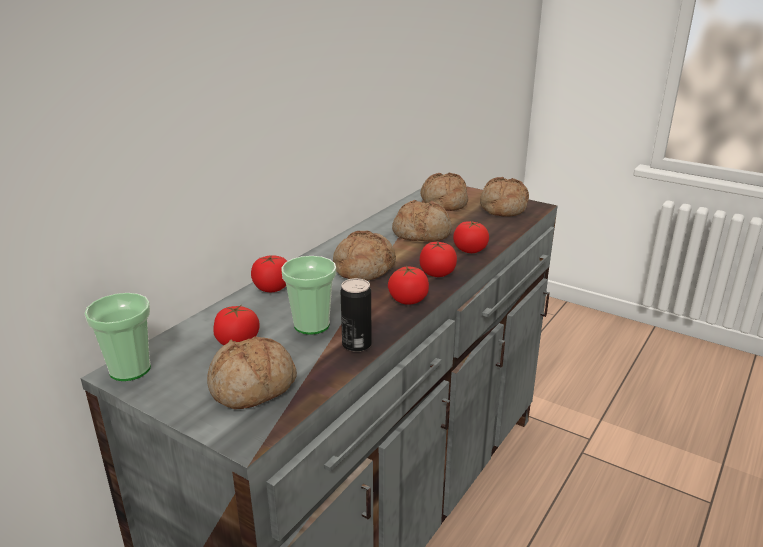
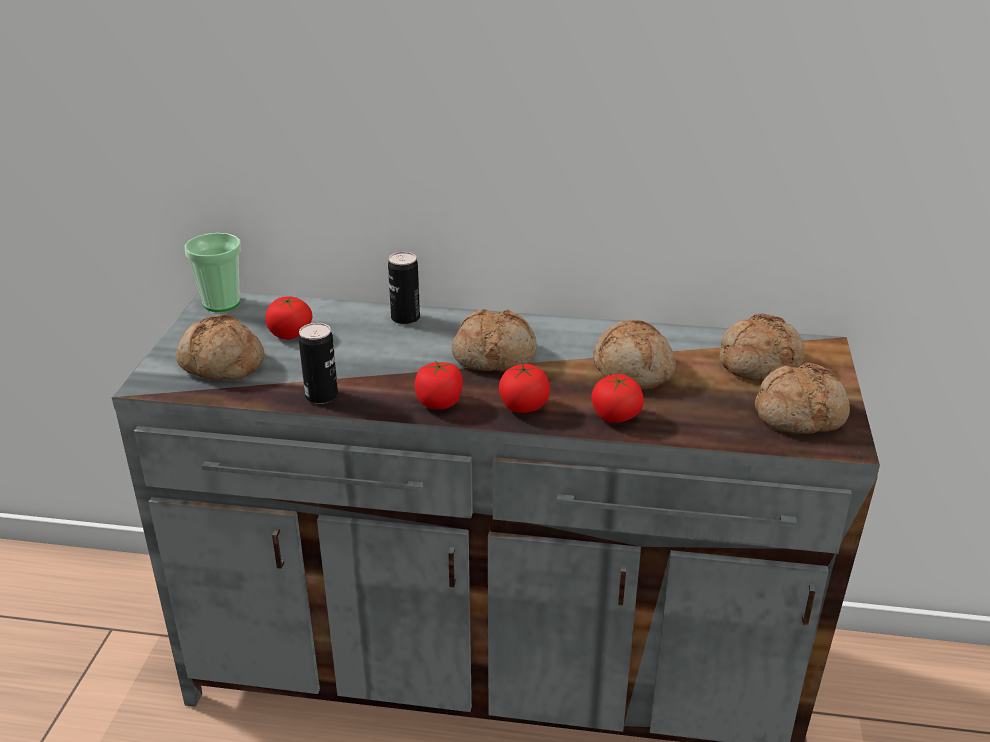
camera: 65 degrees right, 5 degrees up
tomato [251,255,287,292] -> can [388,252,420,325]
cup [281,256,336,335] -> none

